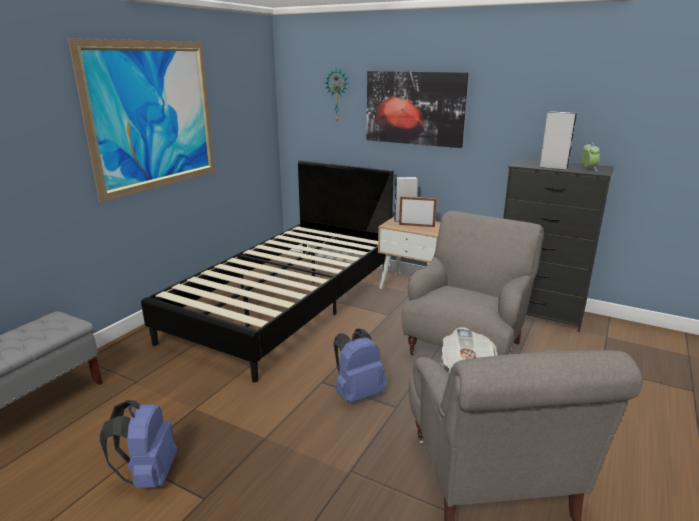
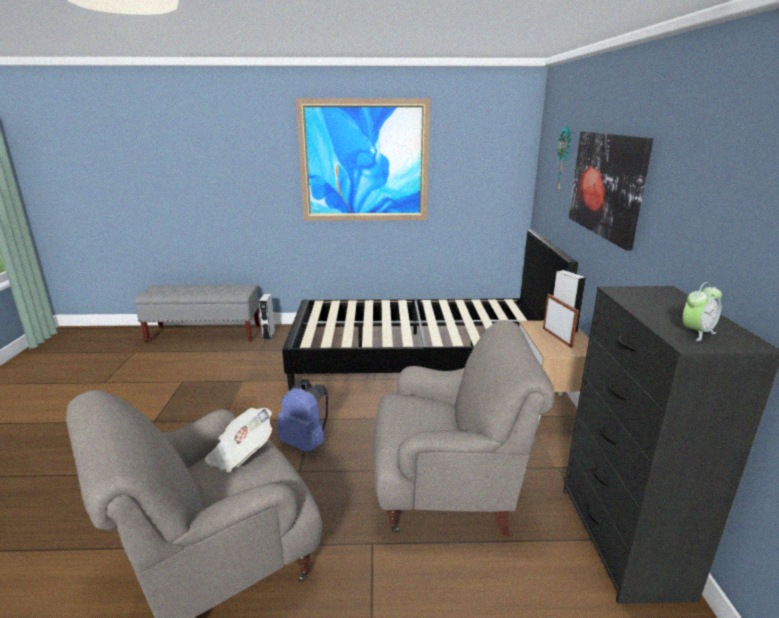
camera: 60 degrees right, 0 degrees up
blue backpack [100,400,177,488] -> none
grey speaker [539,111,577,170] -> grey speaker moved to [259,294,275,340]

